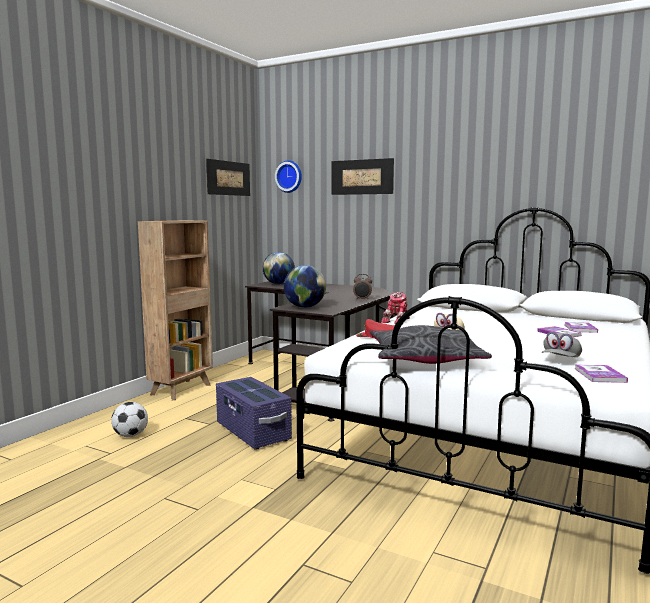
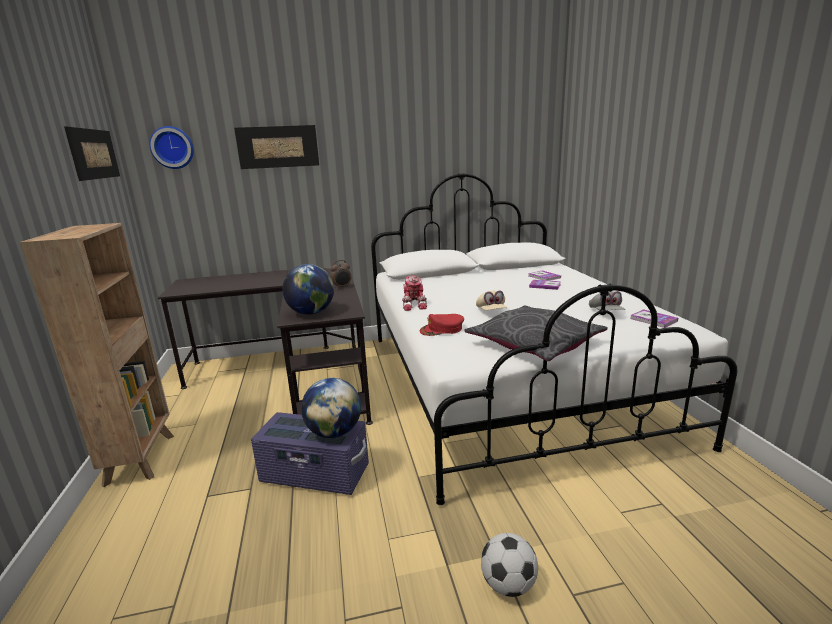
camera: 40 degrees left, 10 degrees up
football [111,402,148,437] -> football moved to [481,533,538,597]
globe [263,252,295,284] -> globe moved to [301,378,361,438]

